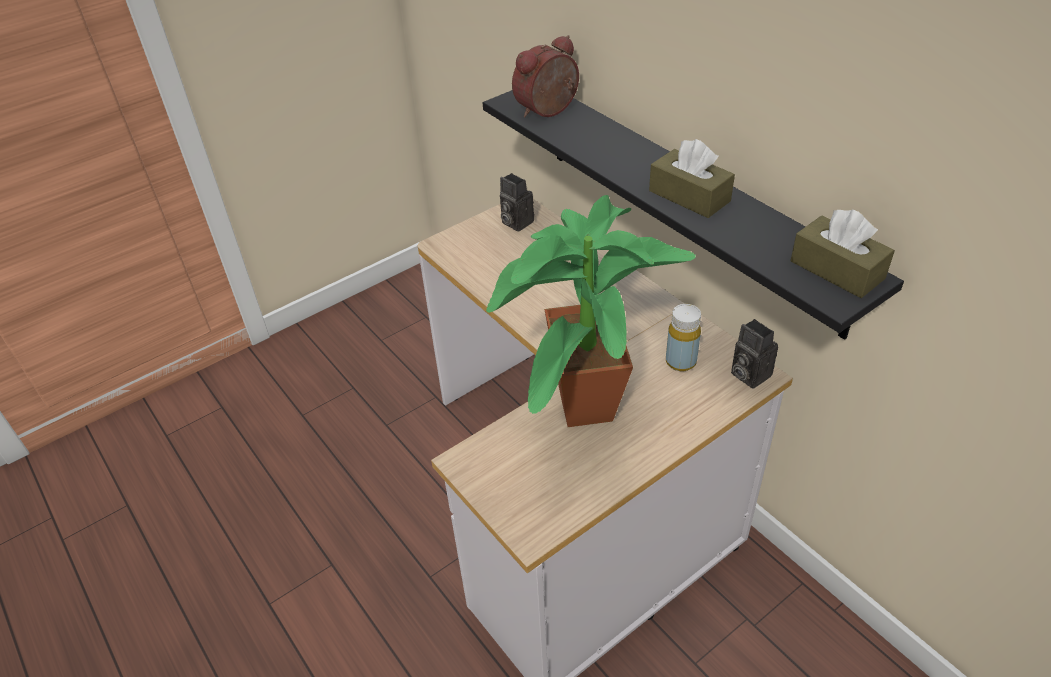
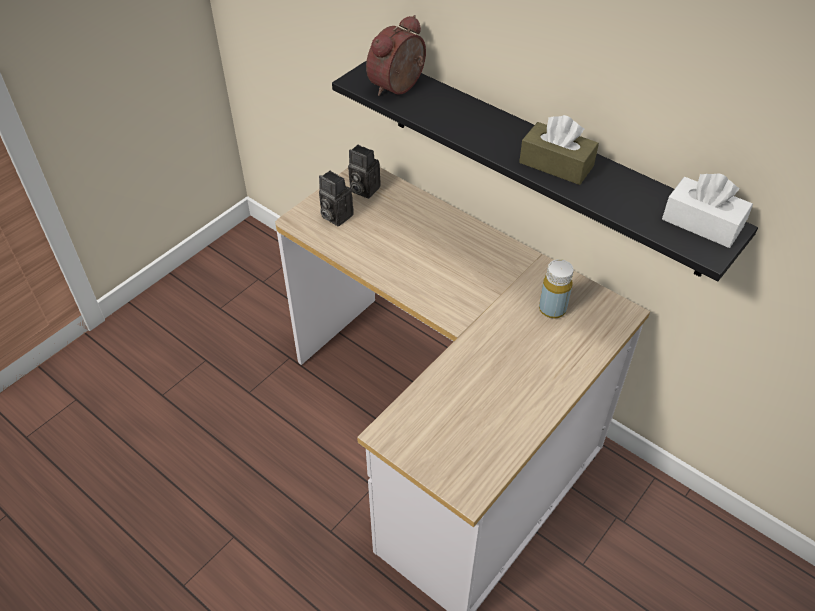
camera: 15 degrees left, 5 degrees up
potted plant [486,195,695,427] -> none
camera [731,319,778,389] -> camera moved to [319,171,354,226]
brown tissue box [790,210,895,298] -> white tissue box [662,173,753,248]

